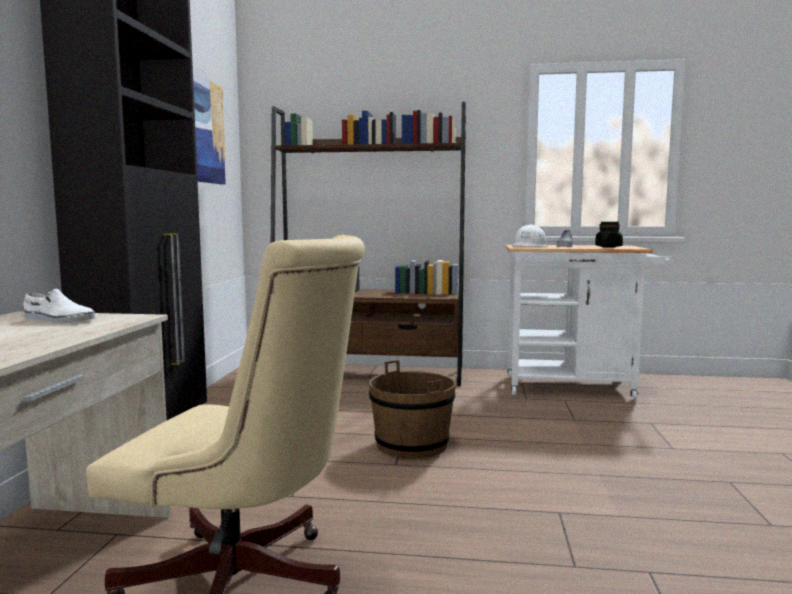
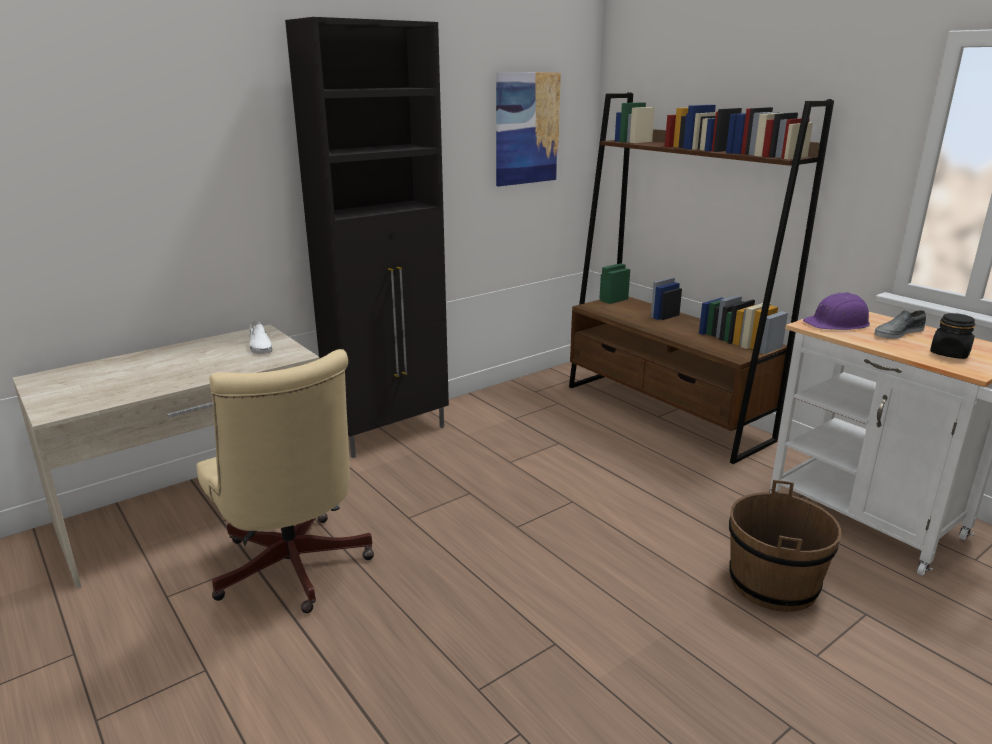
camera: 45 degrees right, 15 degrees up
brown bucket [369,360,456,459] -> brown bucket moved to [729,480,841,612]
white hard hat [512,224,548,246] -> purple hard hat [803,292,870,330]

